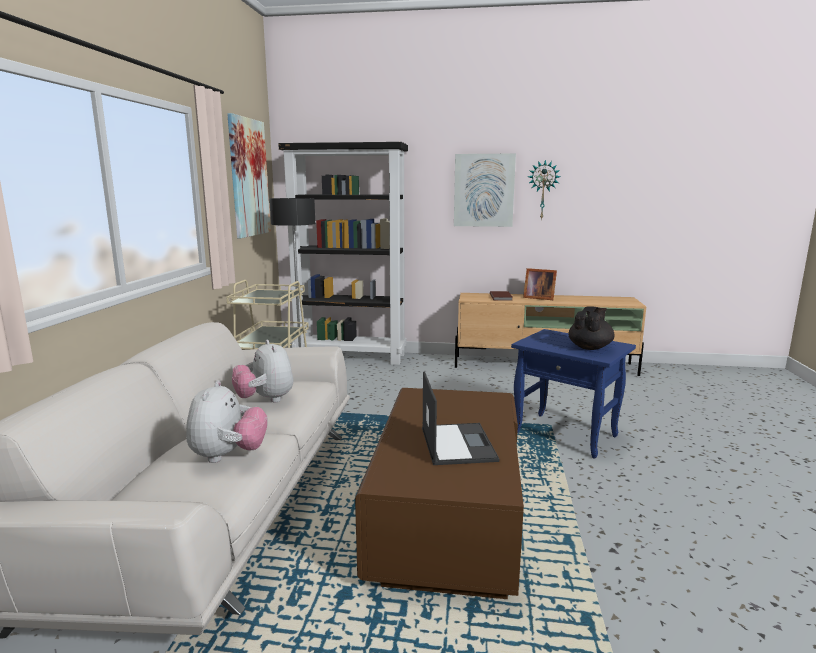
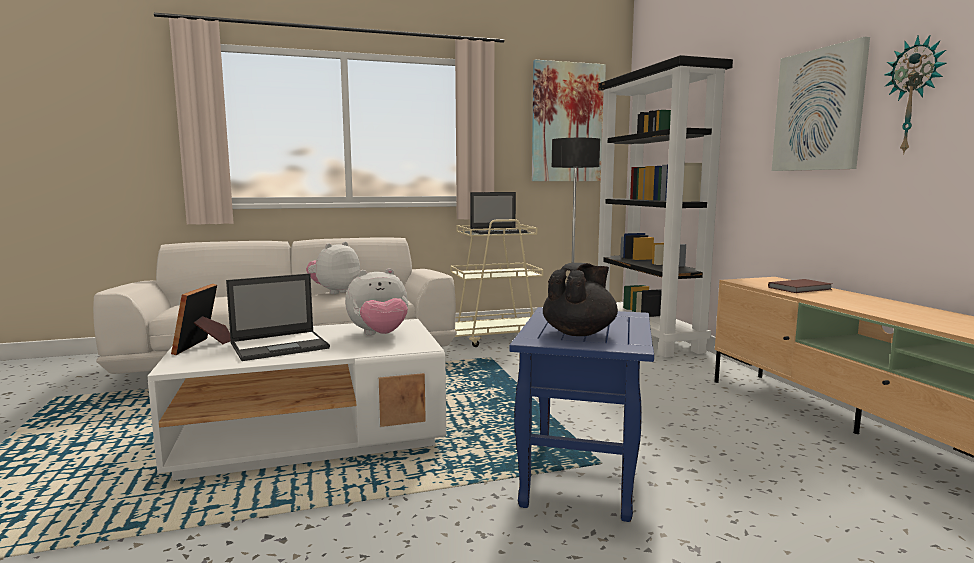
camera: 65 degrees right, 5 degrees down
plush toy [186,380,268,463] -> plush toy moved to [345,268,408,335]
brown coffee table [355,388,524,599] -> white coffee table [147,319,446,480]
picture frame [523,268,557,300] -> picture frame moved to [171,284,231,355]
black teapot [569,306,614,350] -> black teapot turned 60 degrees counterclockwise [543,263,618,336]
none -> laptop [470,192,528,234]

